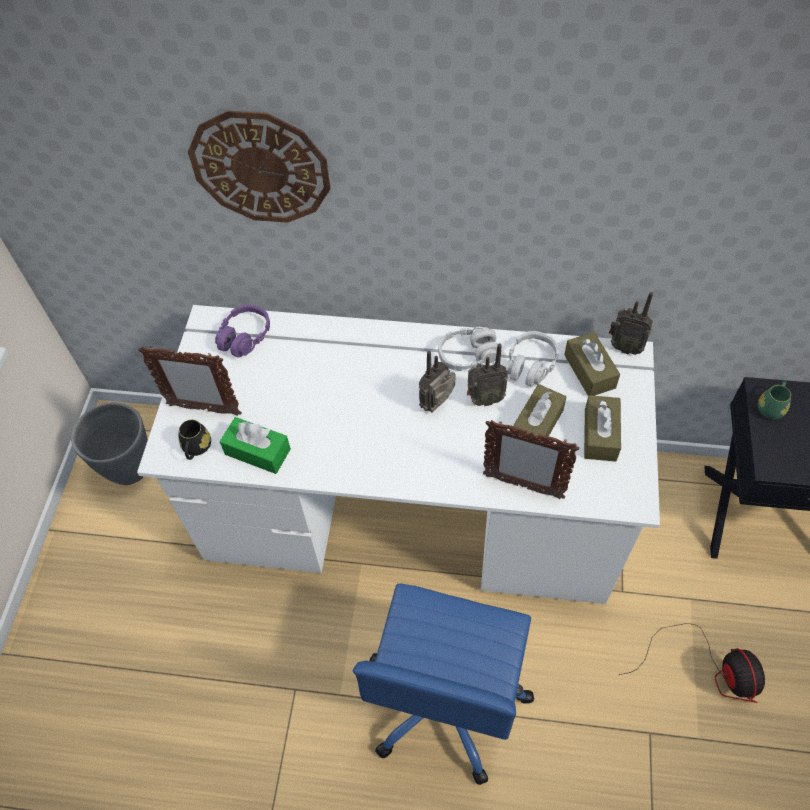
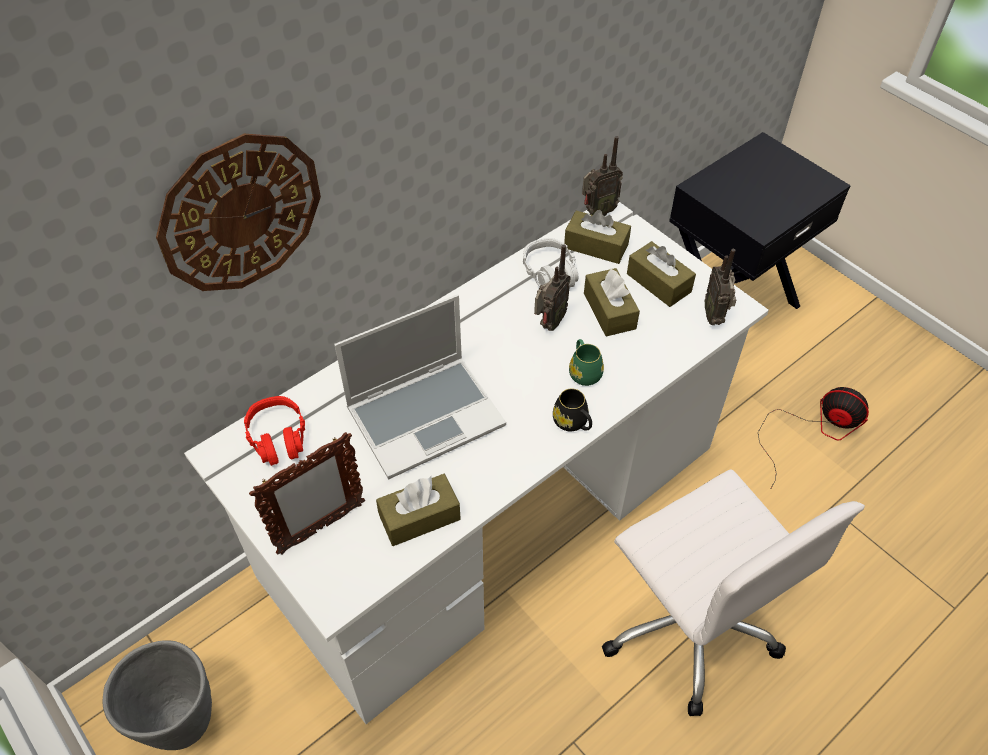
camera: 50 degrees left, 5 degrees down
black mug [179,420,211,460] -> black mug moved to [553,389,592,432]
purple headphones [215,304,270,358] -> red headphones [244,396,305,466]
green tissue box [220,417,291,474] -> brown tissue box [376,474,461,546]
blue office chair [352,583,534,785] -> white office chair [602,469,865,716]
radio [419,351,456,413] -> radio moved to [705,249,736,325]
grey headphones [438,327,498,371] -> none
picture frame [483,420,580,499] -> none
green mug [758,381,791,419] -> green mug moved to [569,339,604,386]
none -> laptop [334,294,506,479]

